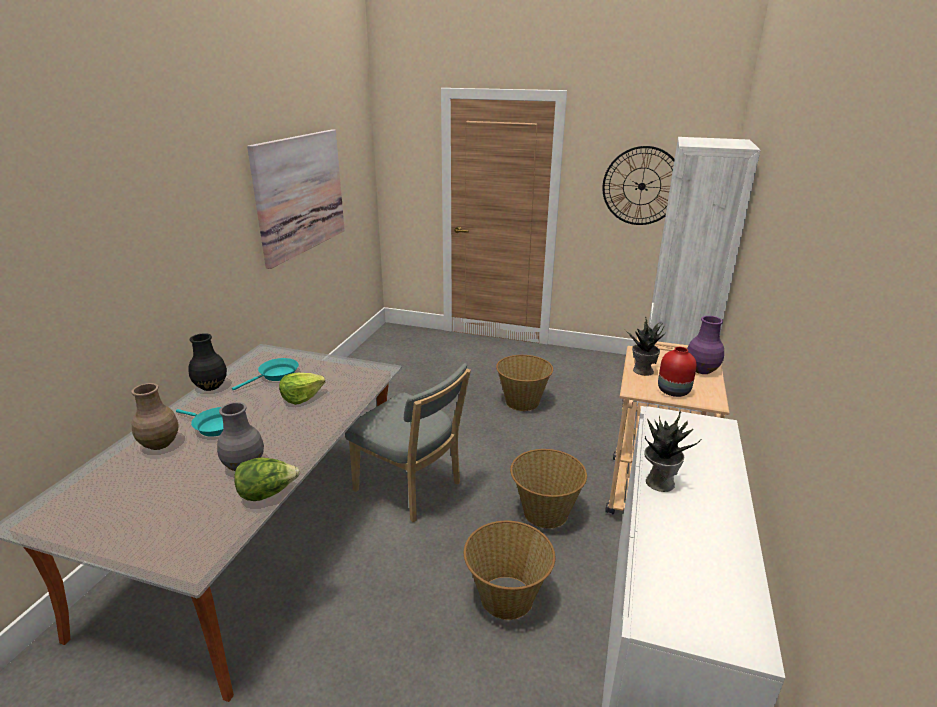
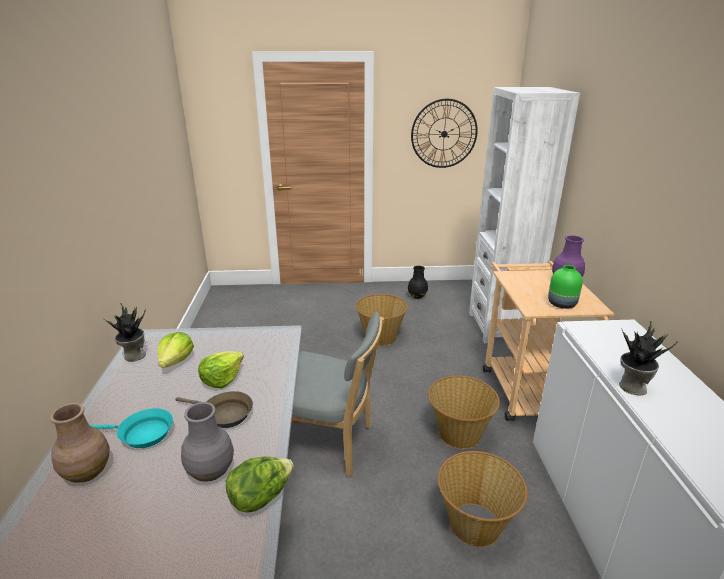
camera: 20 degrees left, 0 degrees up
black vase [189,333,227,391] -> black vase moved to [408,266,428,299]
turquoise frying pan [232,358,299,391] -> lettuce [158,332,194,368]
picture [247,130,345,269] -> none
potted plant [625,317,665,376] -> potted plant moved to [104,303,146,362]
red vase [658,347,697,397] -> green vase [548,265,583,309]
none -> brown frying pan [176,391,253,428]

